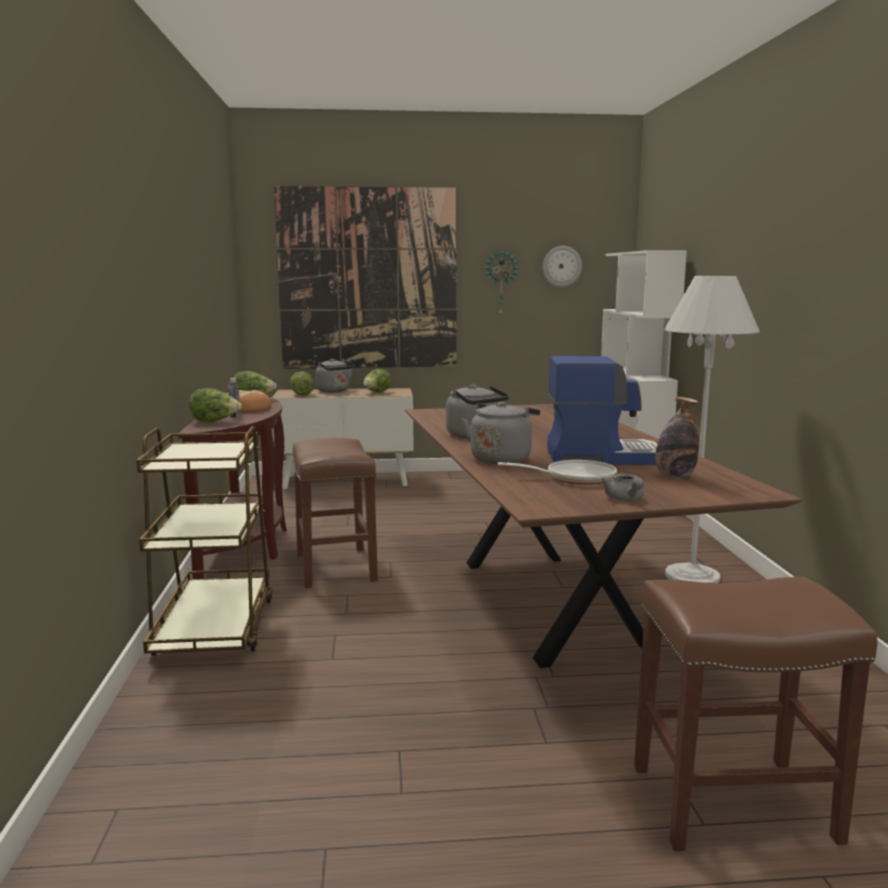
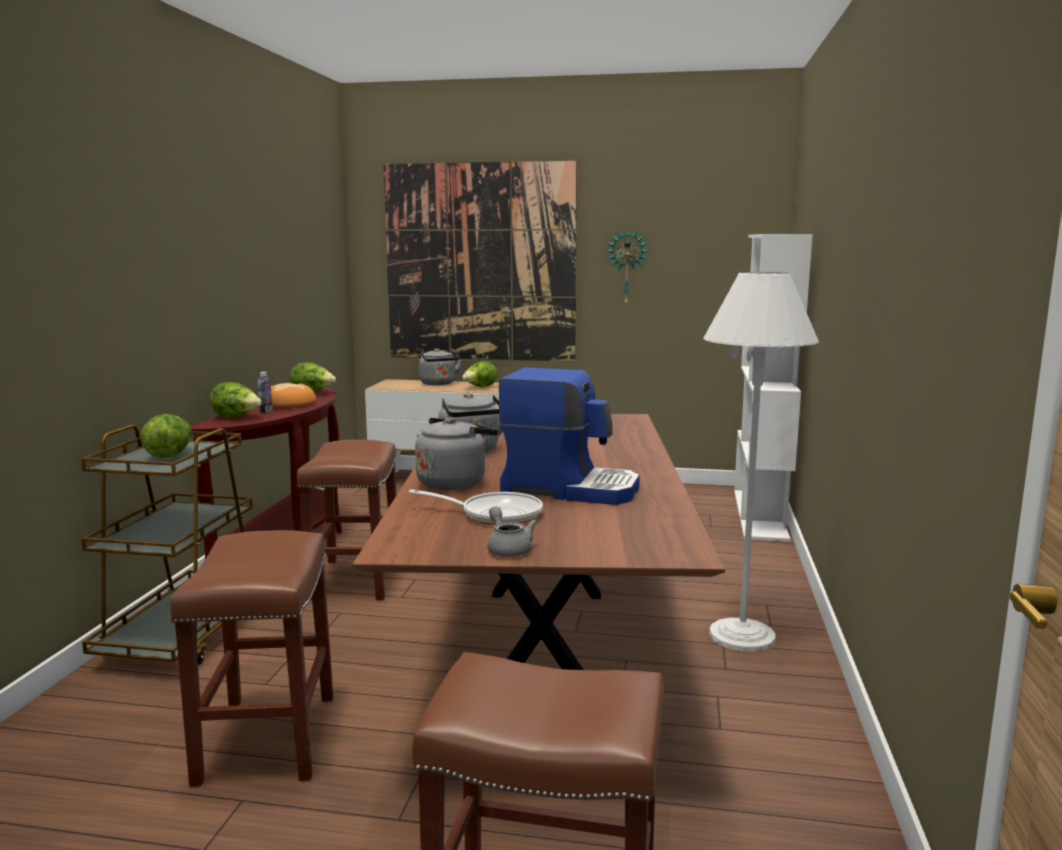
camera: 15 degrees right, 0 degrees up
lettuce [290,371,314,396] -> lettuce moved to [141,414,192,458]
wall clock [543,246,582,287] -> none
grey teapot [601,473,644,501] -> grey teapot turned 150 degrees clockwise [487,506,537,557]
bottle [655,397,699,479] -> none
none -> brown stool [170,530,333,787]

